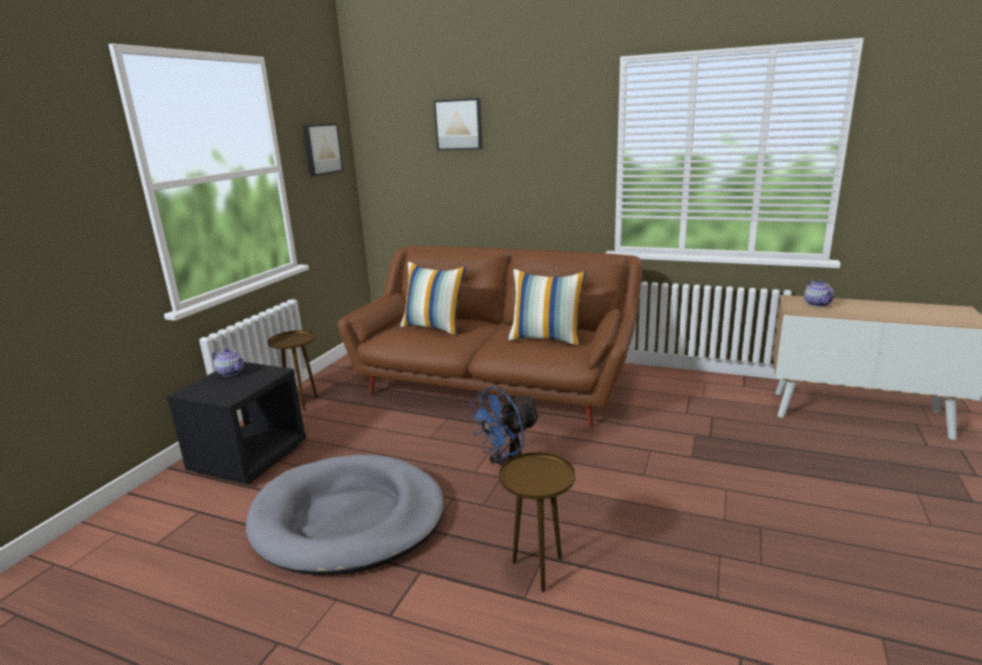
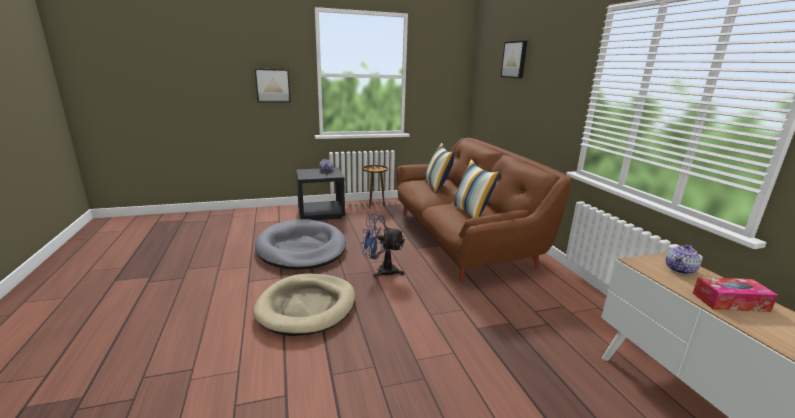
camera: 50 degrees right, 0 degrees up
picture [302,123,343,176] -> picture moved to [255,69,291,102]
brown side table [499,452,575,592] -> beige dog bed [253,274,355,336]
none -> tissue box [693,277,778,312]

